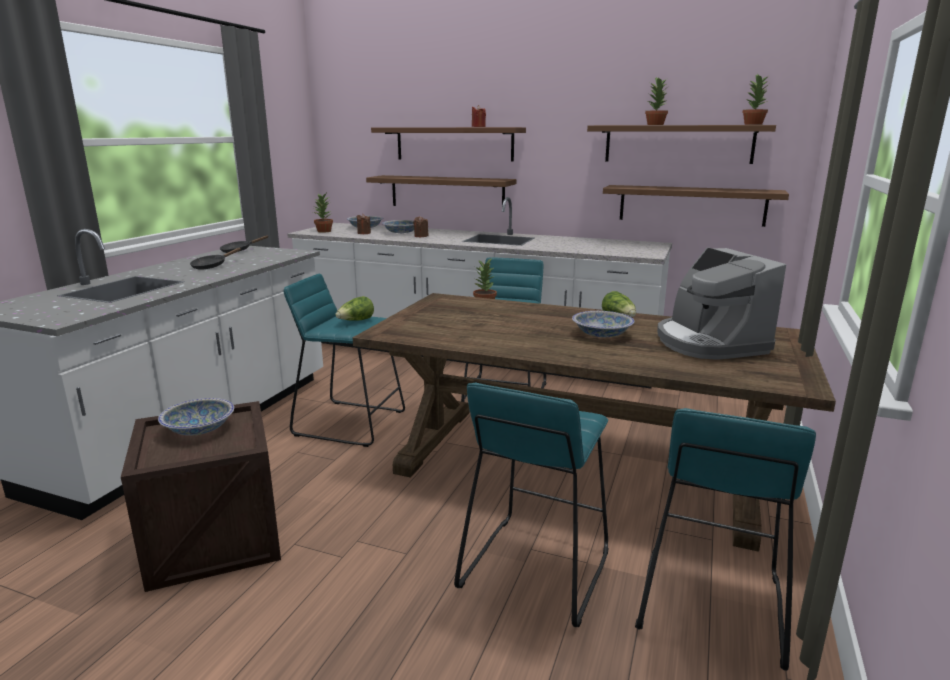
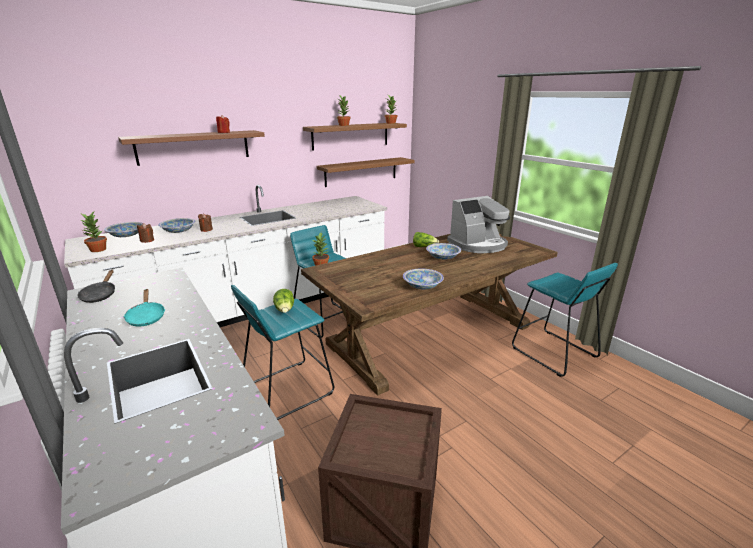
camera: 55 degrees left, 5 degrees up
bowl [158,398,234,436] -> bowl moved to [403,268,444,290]
black frying pan [190,248,241,270] -> turquoise frying pan [123,289,165,326]
brown shelf [366,175,516,206] -> none
turquoise stool [454,382,608,627] -> none
coffee machine [657,248,786,360] -> coffee machine turned 45 degrees counterclockwise [447,196,510,253]

